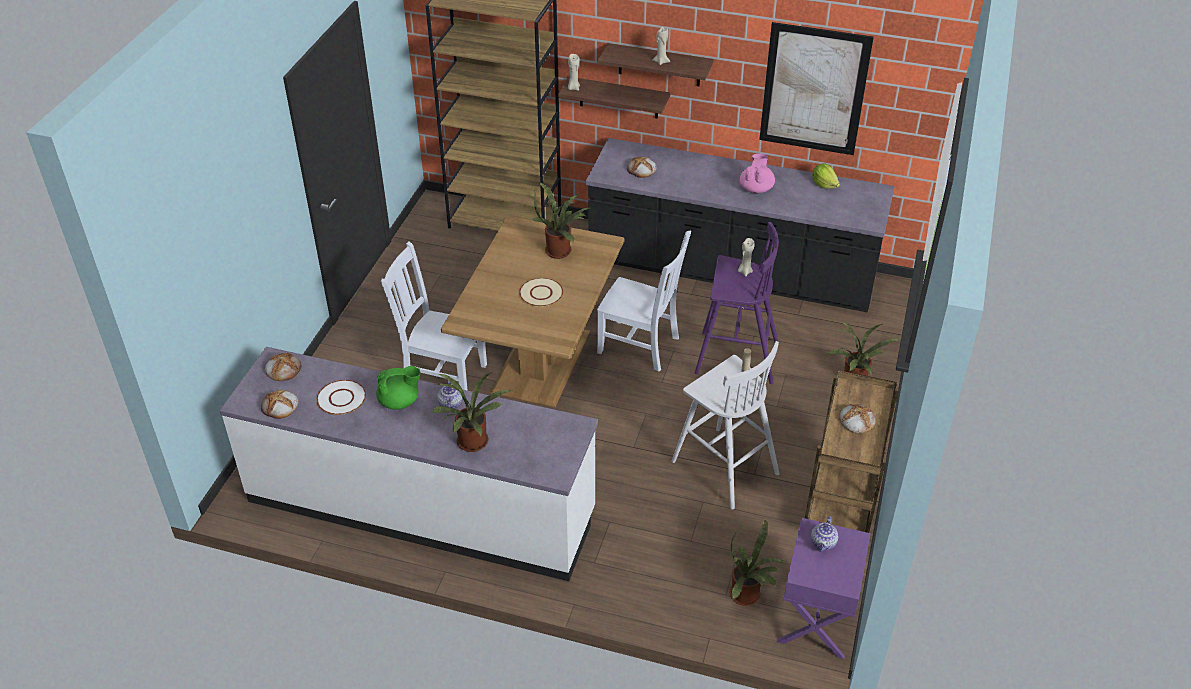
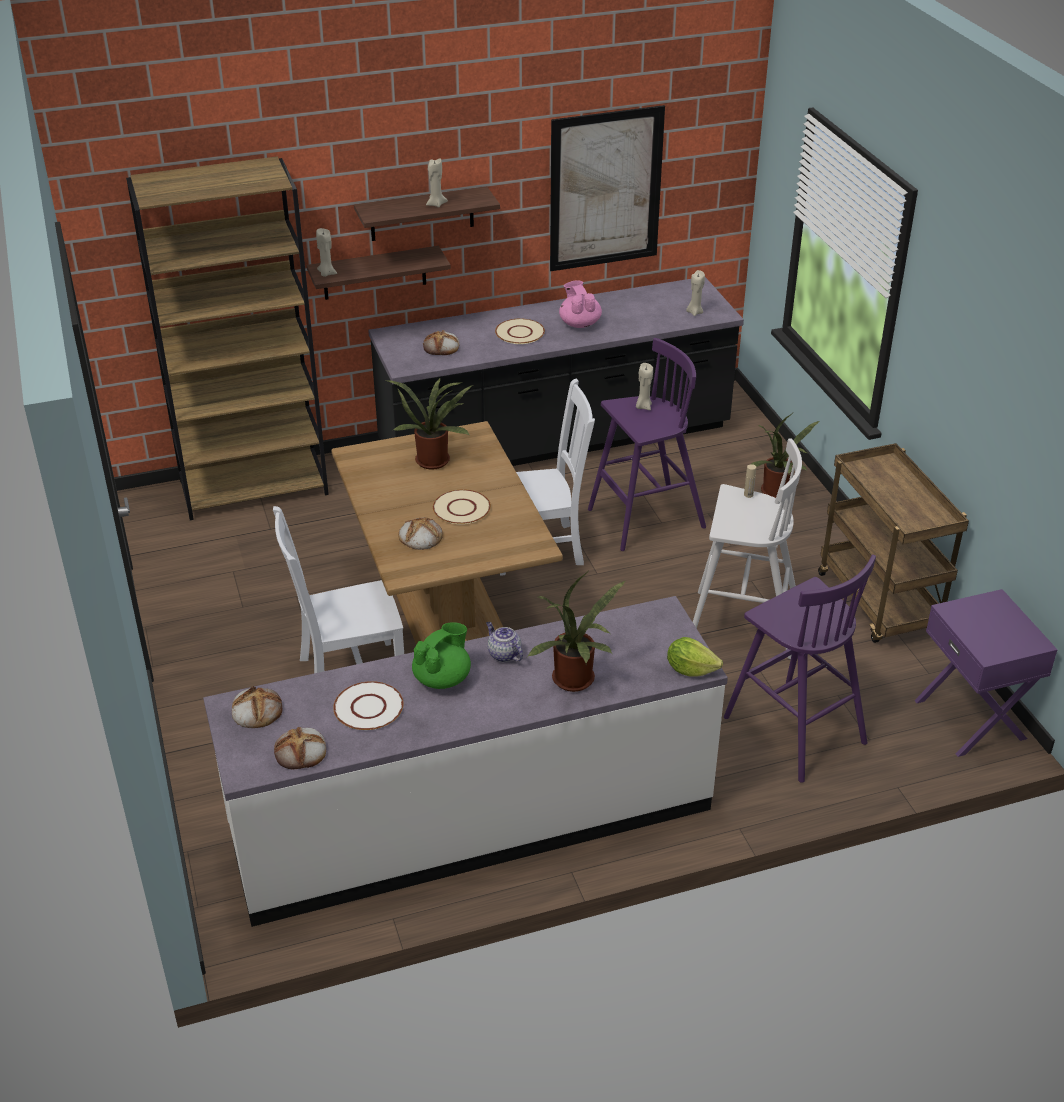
camera: 35 degrees left, 5 degrees down
potted plant [730,519,786,606] -> none
teapot [811,516,838,552] -> none
lettuce [812,163,840,189] -> lettuce moved to [667,637,723,677]
bread [839,404,876,434] -> bread moved to [398,517,443,550]
none -> beige plate [495,319,545,344]
none -> beige candle [686,270,705,316]
none -> purple stool [724,554,876,783]

